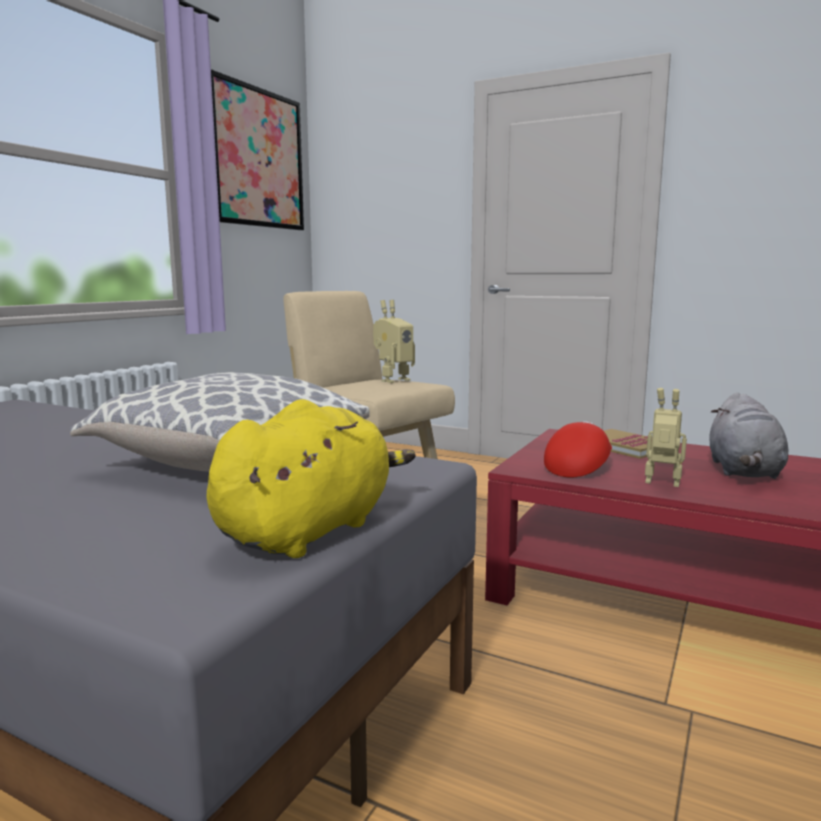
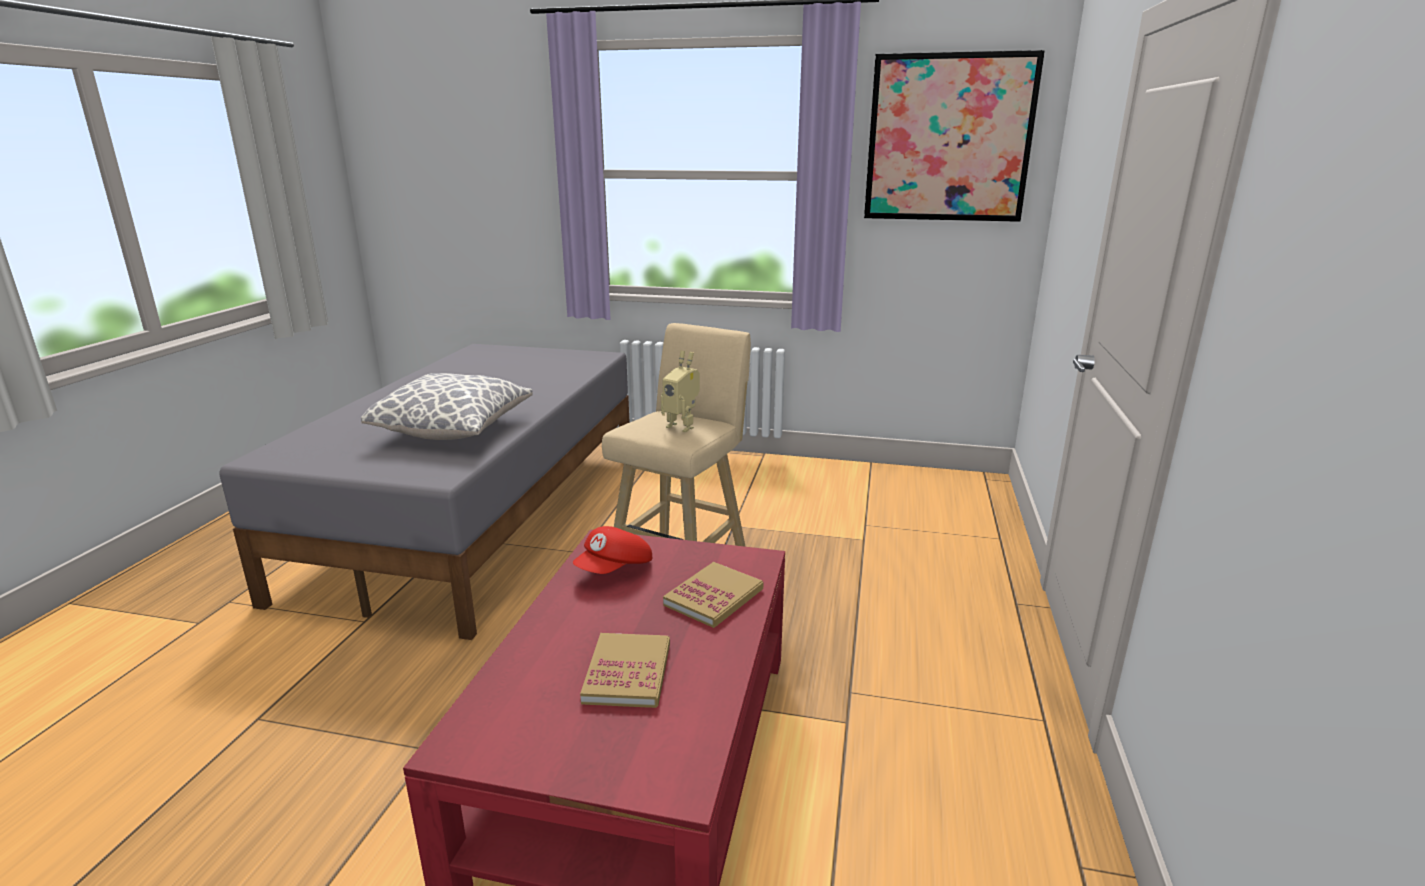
camera: 75 degrees right, 10 degrees up
yellow plush toy [207,399,416,558] -> none
red cap [544,421,612,478] -> red cap turned 105 degrees clockwise [573,526,652,574]
toy robot [645,388,687,487] -> none
grey plush toy [709,393,788,479] -> book [580,633,670,708]

